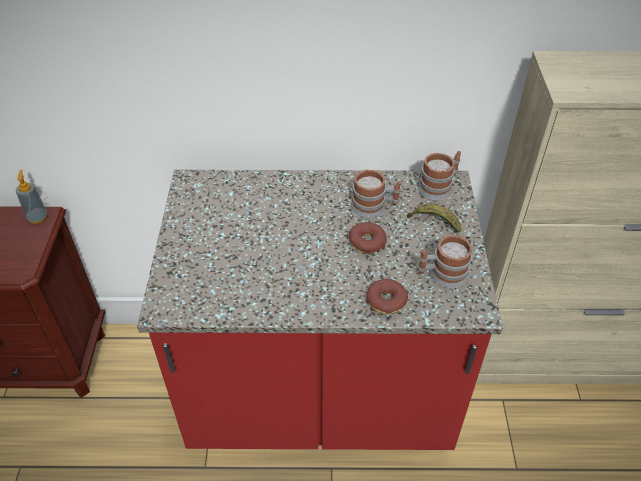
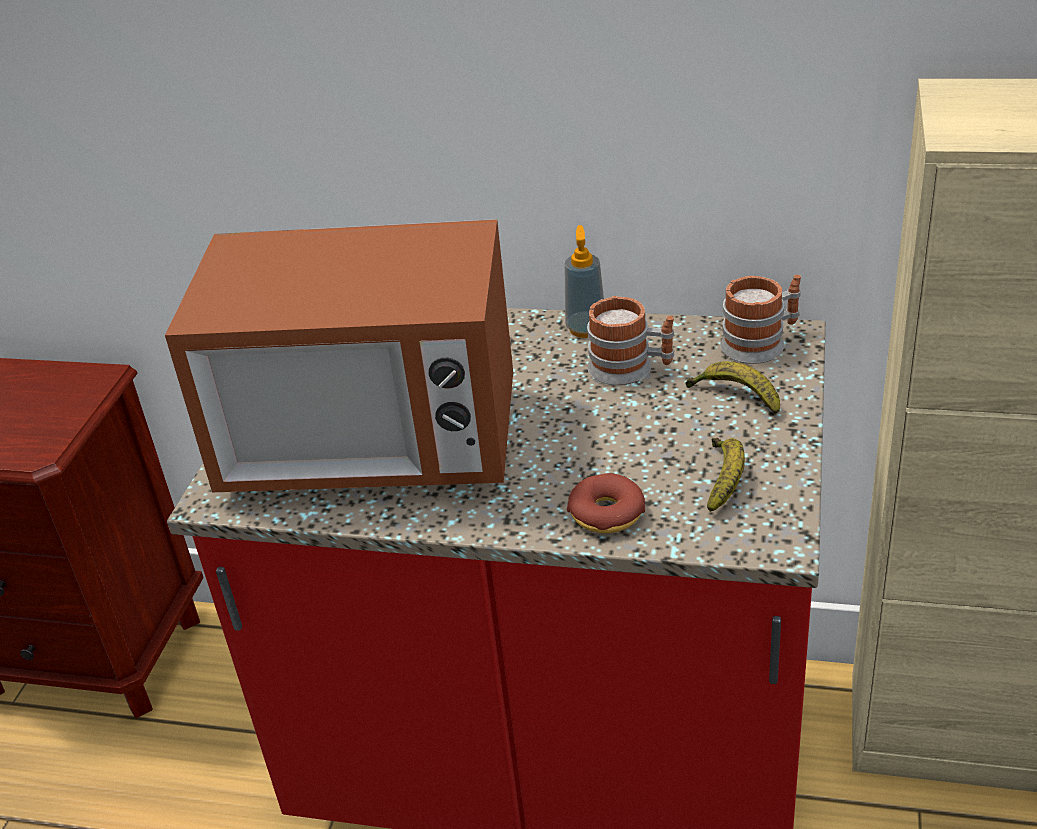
camera: 15 degrees right, 10 degrees down
soap dispenser [16,170,47,224] -> soap dispenser moved to [564,225,604,338]
donut [349,222,387,254] -> none
mug [418,235,472,288] -> banana [707,437,745,512]
none -> microwave [165,219,513,492]

